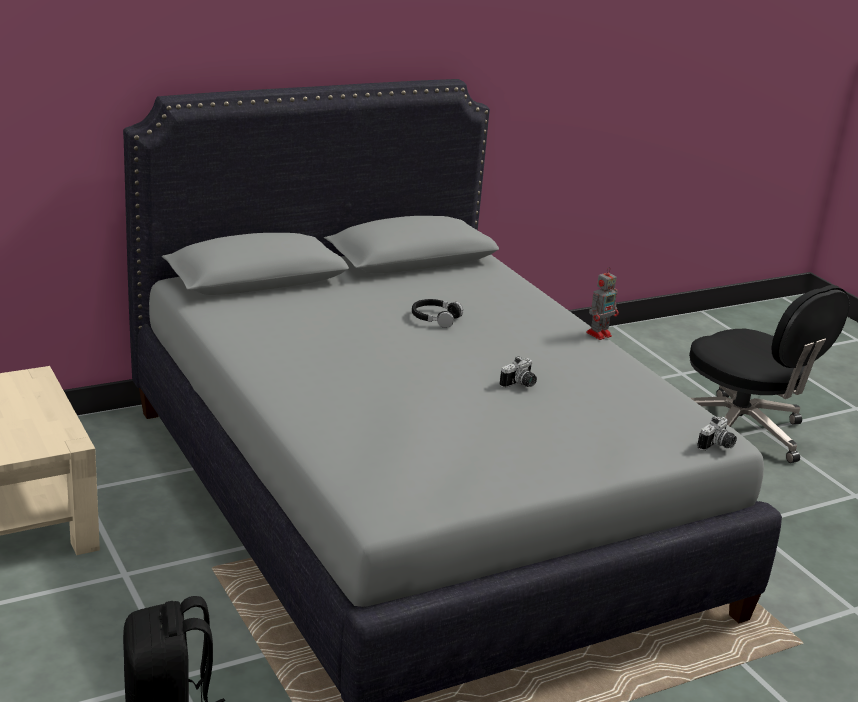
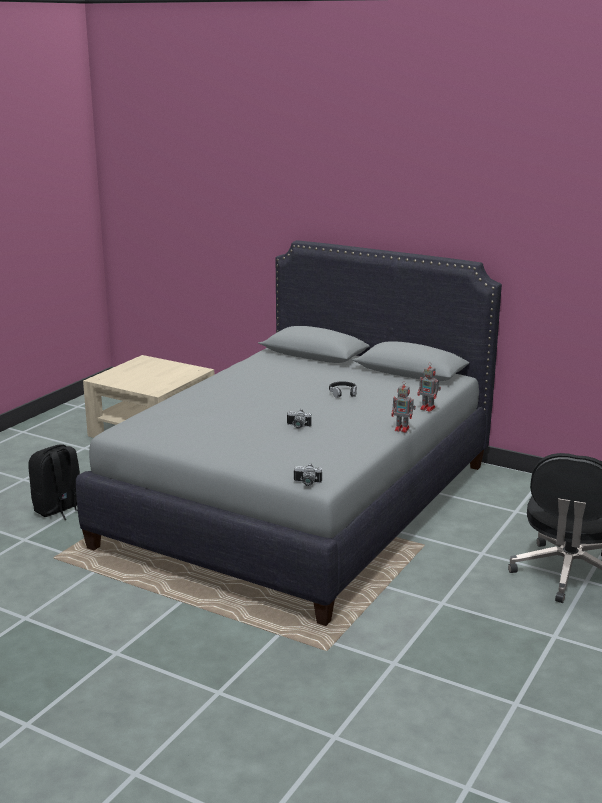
camera: 60 degrees right, 5 degrees down
none -> toy robot [417,362,441,412]

